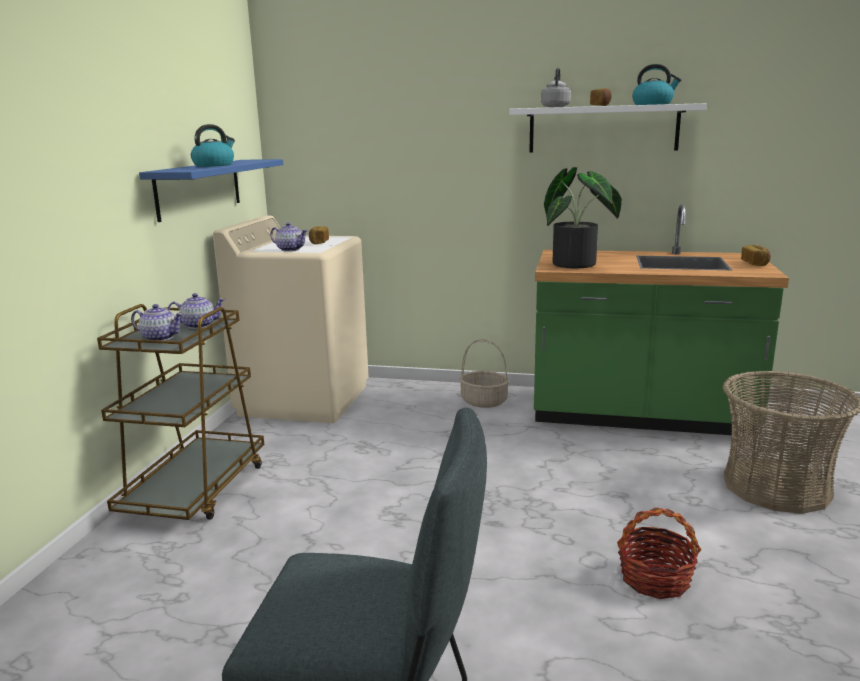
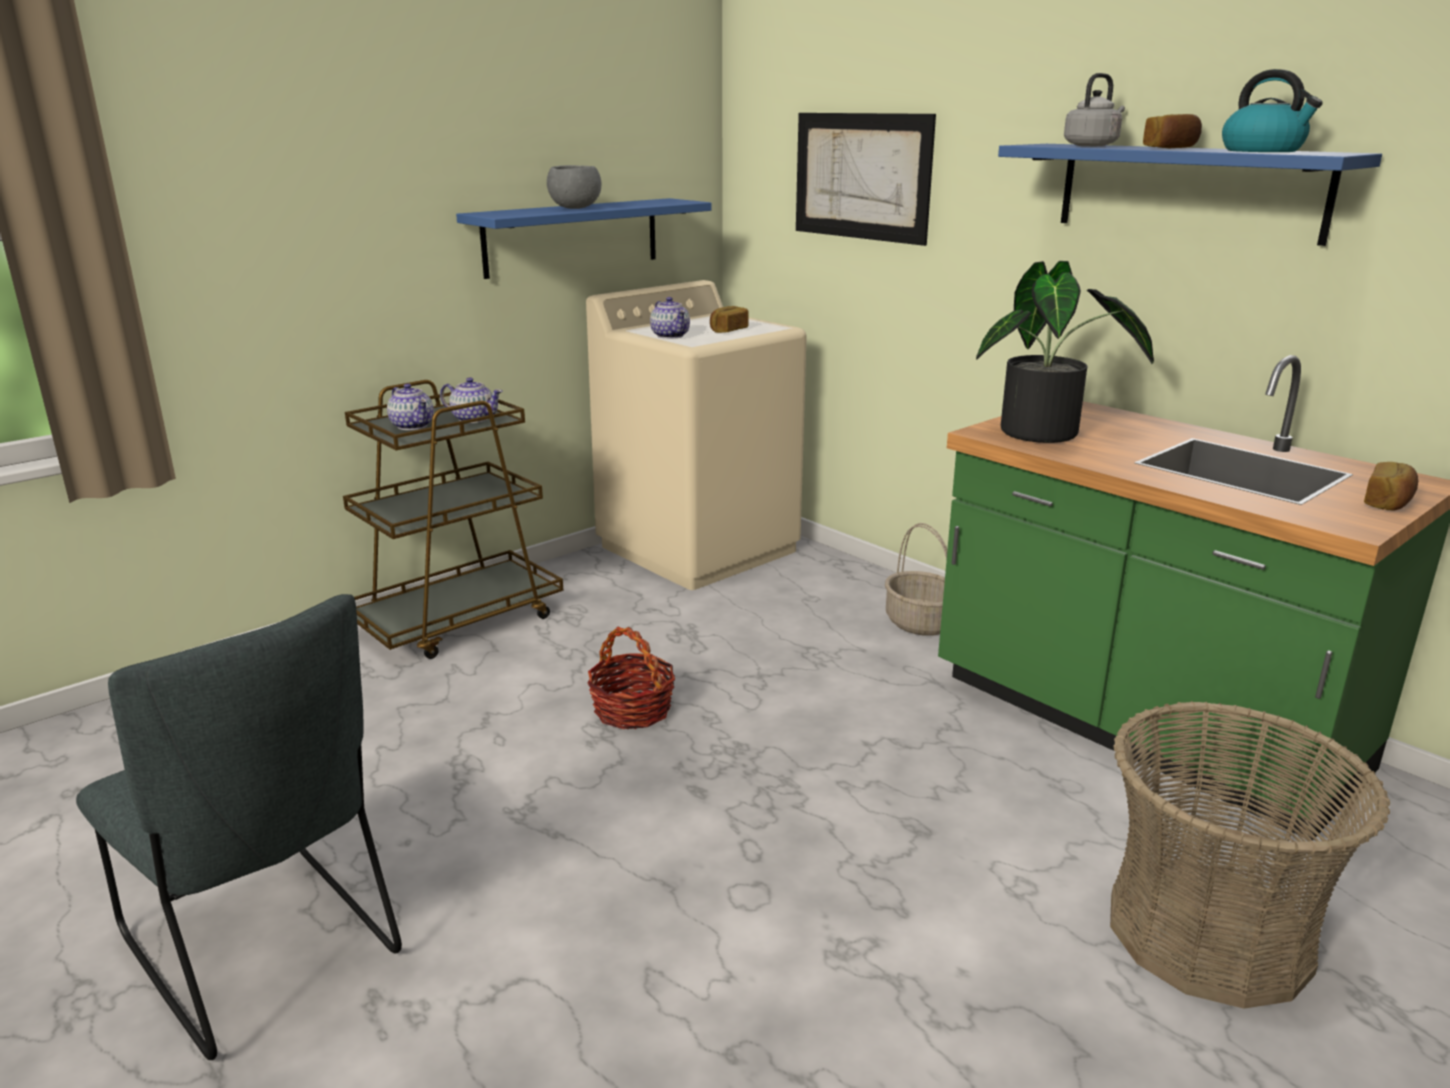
camera: 35 degrees right, 5 degrees up
kettle [191,124,235,167] -> grey bowl [547,165,601,209]
white shelf [509,103,707,153] -> blue shelf [998,144,1382,246]
basket [617,508,701,599] -> basket moved to [587,627,675,729]
none -> picture [796,113,936,246]

